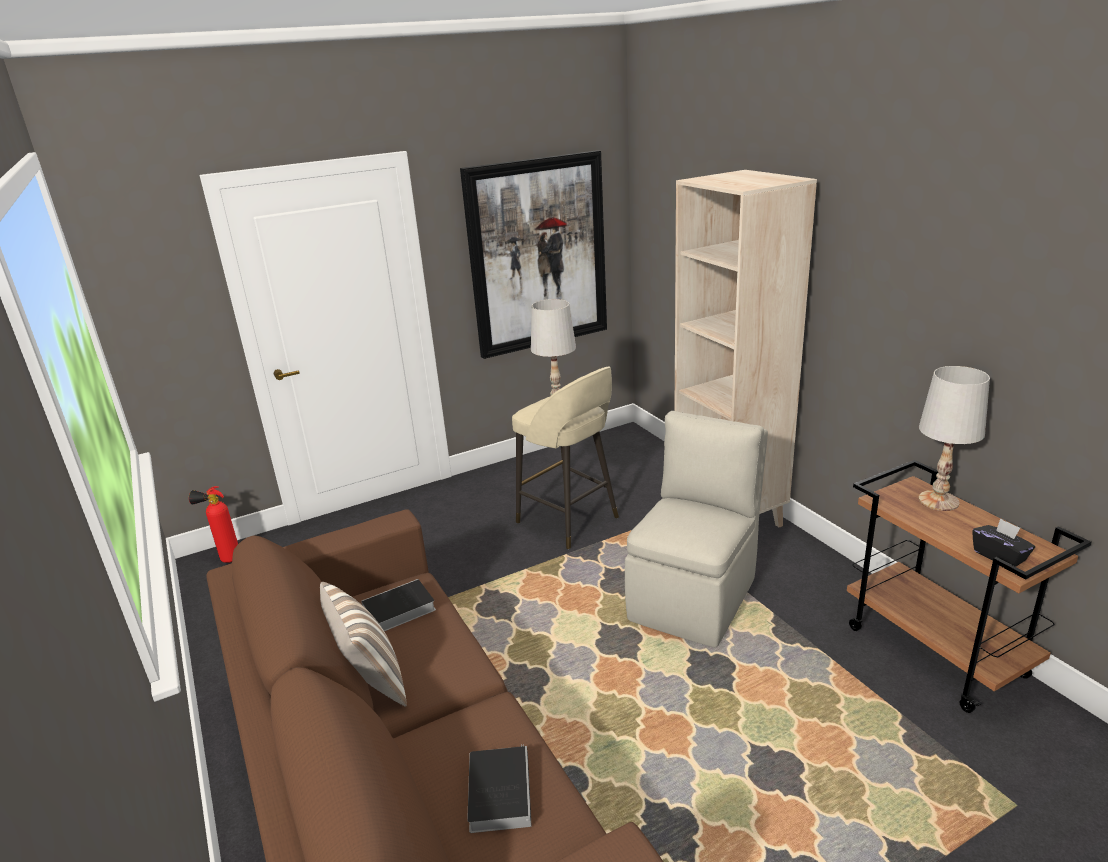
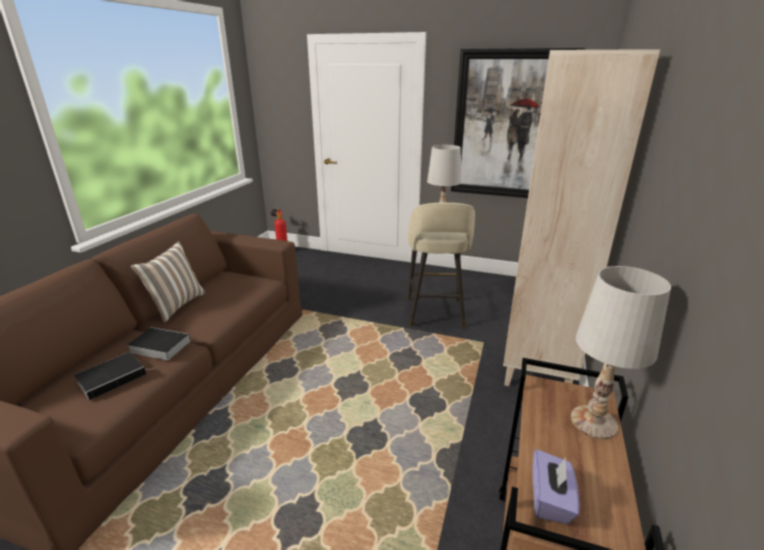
camera: 45 degrees right, 0 degrees up
book [361,579,436,631] -> book moved to [127,327,191,360]
beige chair [625,411,768,647] -> none
black tissue box [972,518,1035,567] -> purple tissue box [532,449,580,524]

